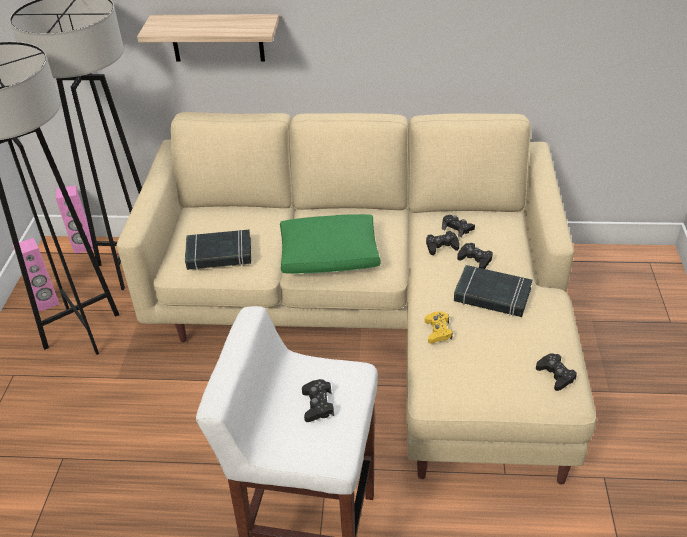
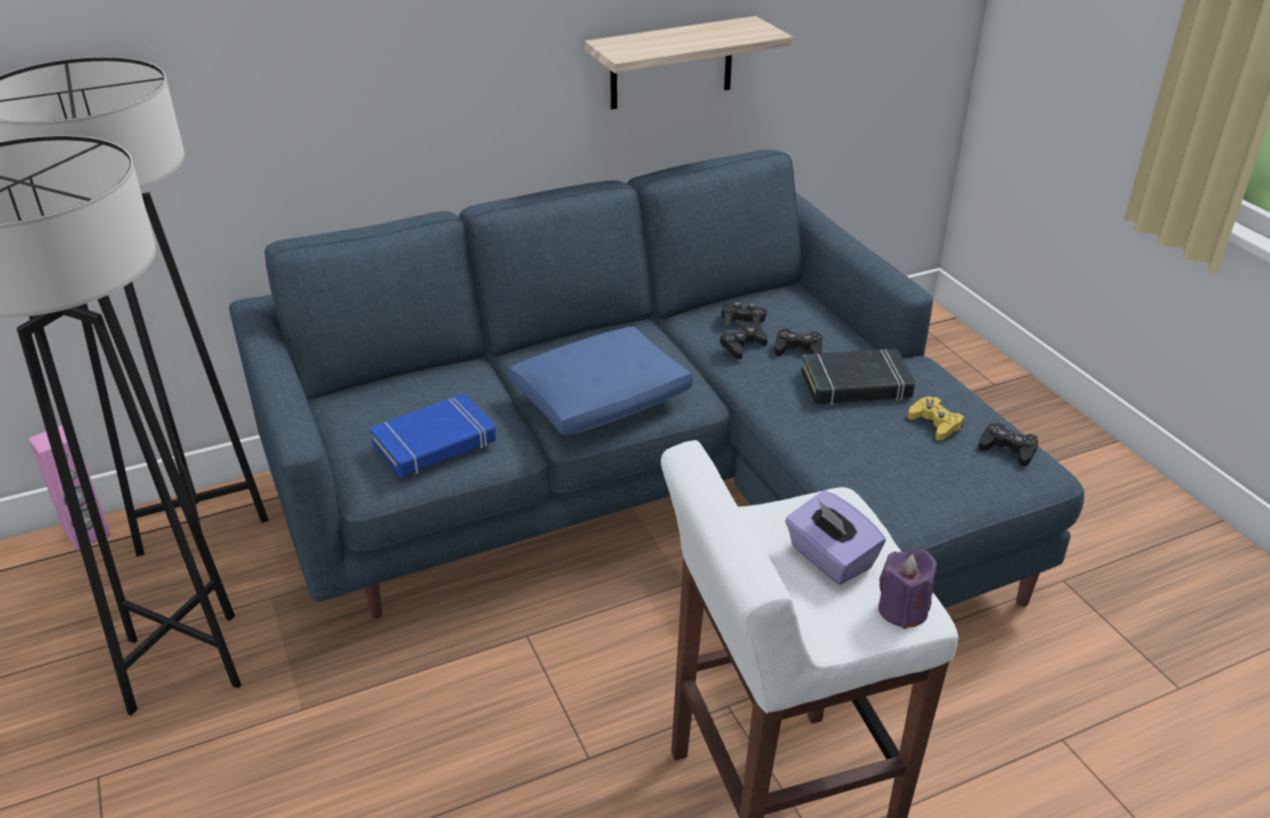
camera: 30 degrees left, 5 degrees down
pink speaker [13,238,59,312] -> none
beige sofa [116,112,596,484] -> blue sofa [229,150,1084,619]
shelf [137,14,279,62] -> shelf moved to [584,16,792,109]
black book [185,230,251,270] -> blue book [369,393,496,478]
green pillow [280,214,381,274] -> blue pillow [508,326,693,436]
black game controller [302,379,334,422] -> purple tissue box [785,490,886,585]
yellow game controller [425,311,452,343] -> yellow game controller moved to [908,397,964,440]
none -> purple candle [878,549,937,629]

